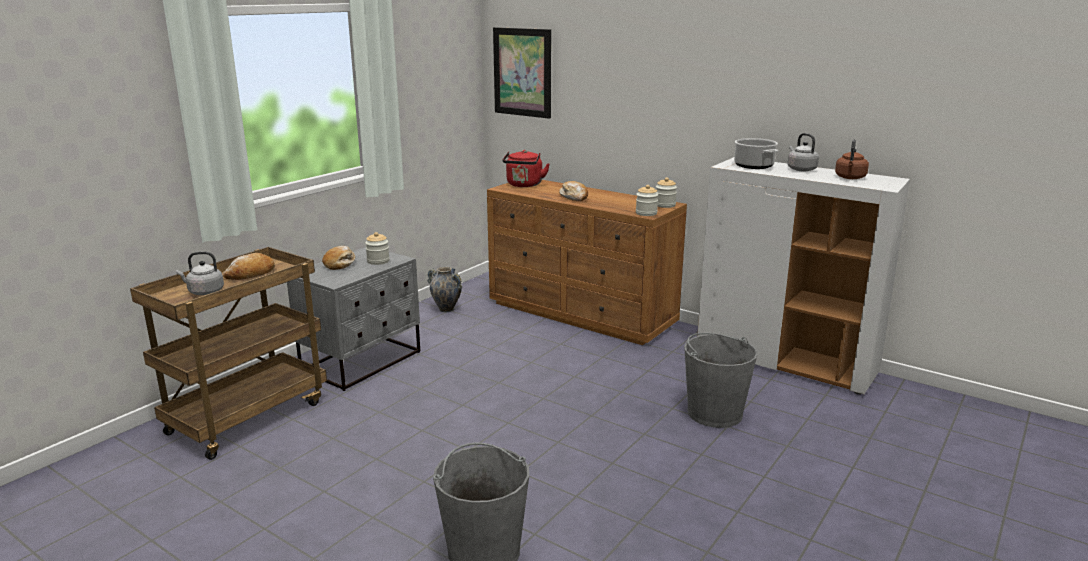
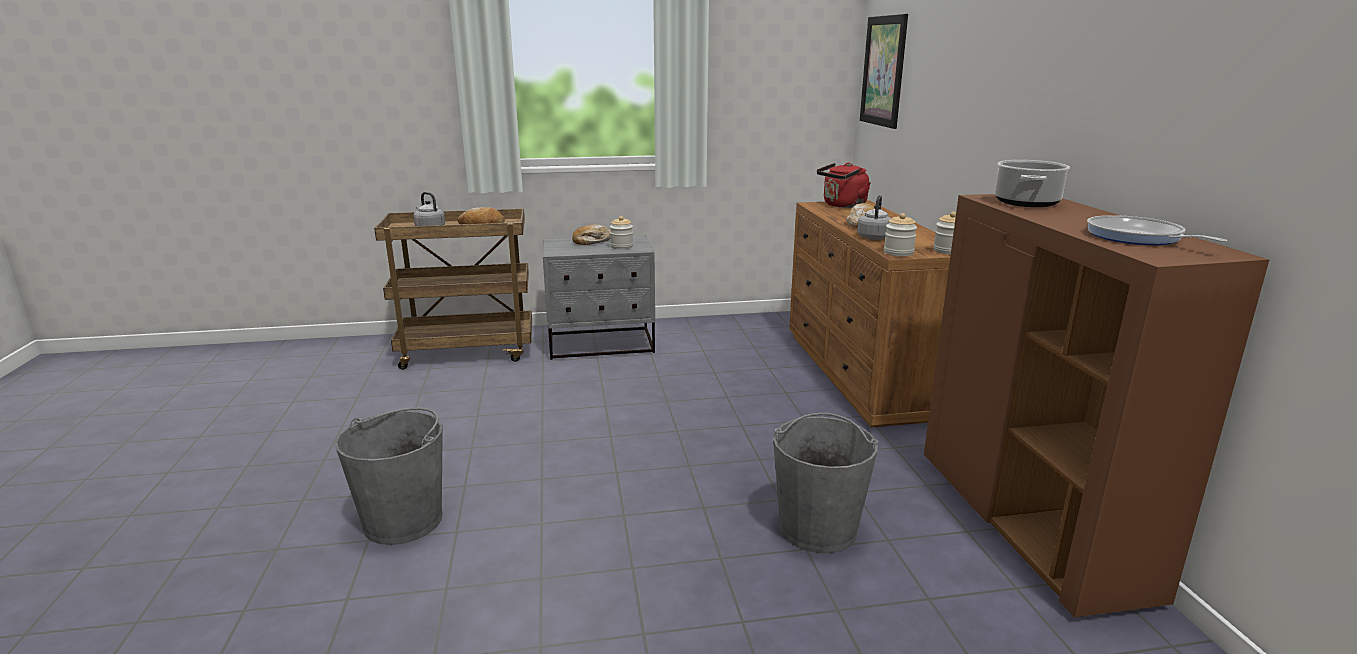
camera: 45 degrees right, 0 degrees up
vase [428,267,462,312] -> none
white cabinet [697,157,910,395] -> brown cabinet [924,194,1269,617]
grey kettle [788,133,819,171] -> grey kettle moved to [857,195,891,240]
brown kettle [835,139,869,179] -> frying pan [1087,215,1227,245]

